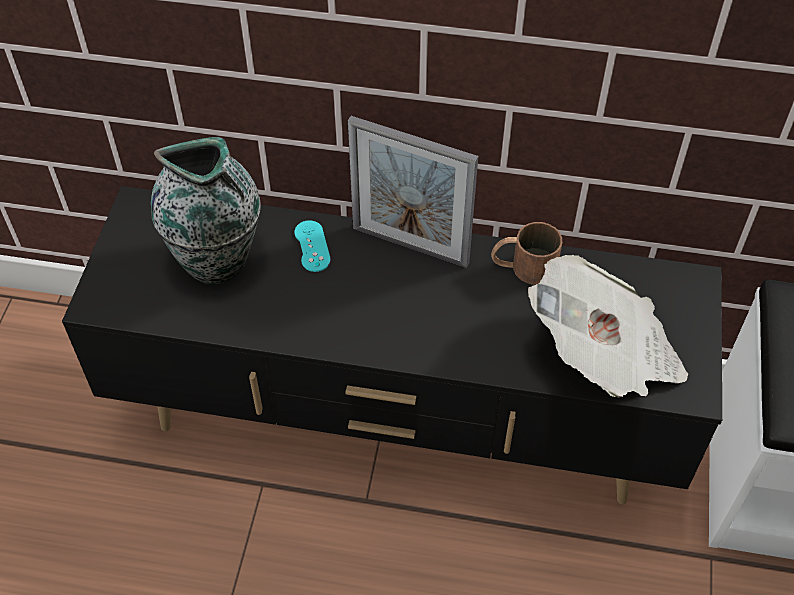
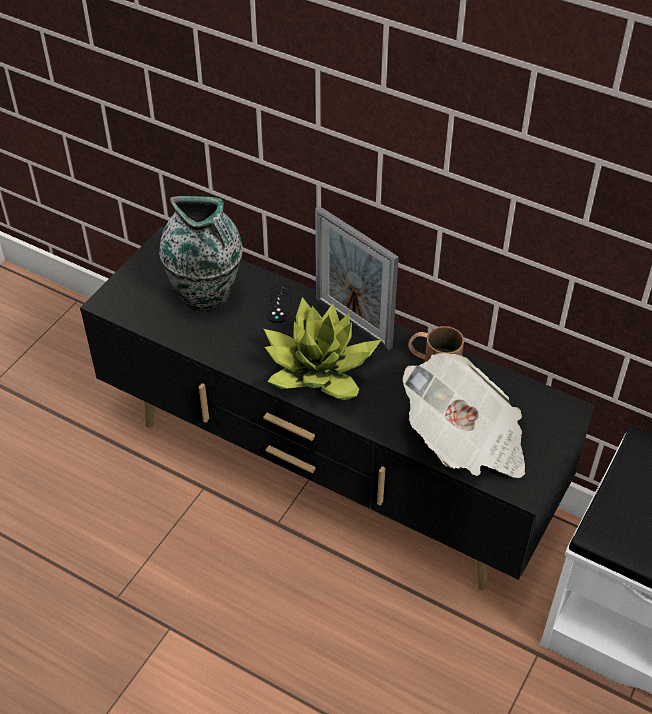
camera: 20 degrees right, 5 degrees down
turquoise game controller [294,220,331,272] -> black game controller [266,285,293,323]
none -> potted plant [264,297,381,400]

